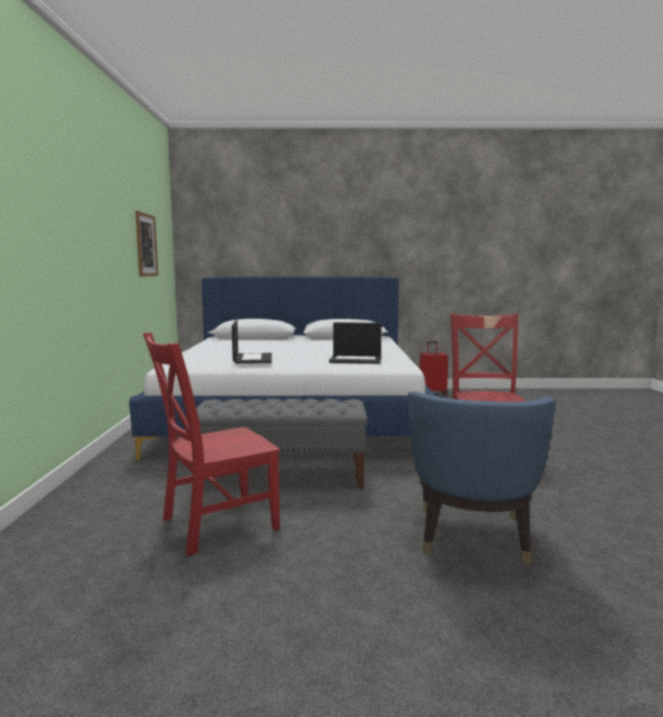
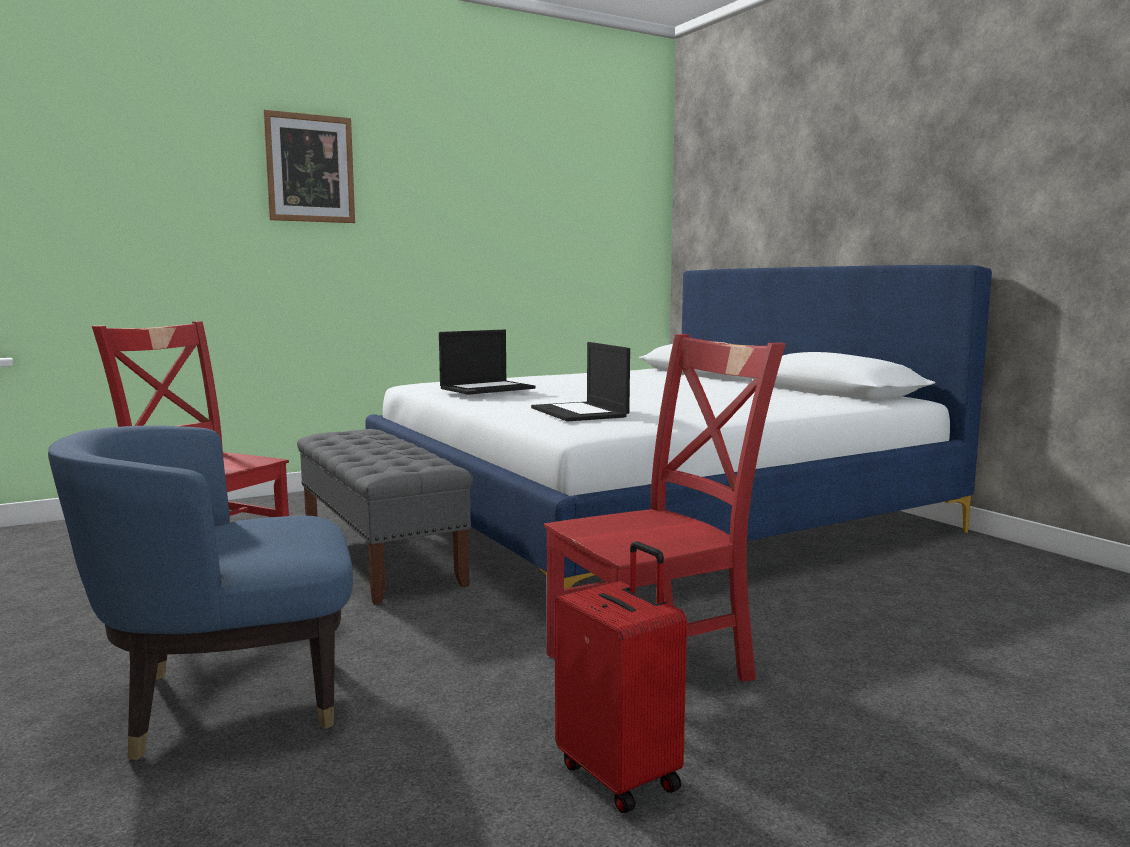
camera: 60 degrees right, 0 degrees up
picture [136,211,158,277] -> picture moved to [263,110,355,223]
red suitcase [419,341,448,395] -> red suitcase moved to [555,541,687,813]

